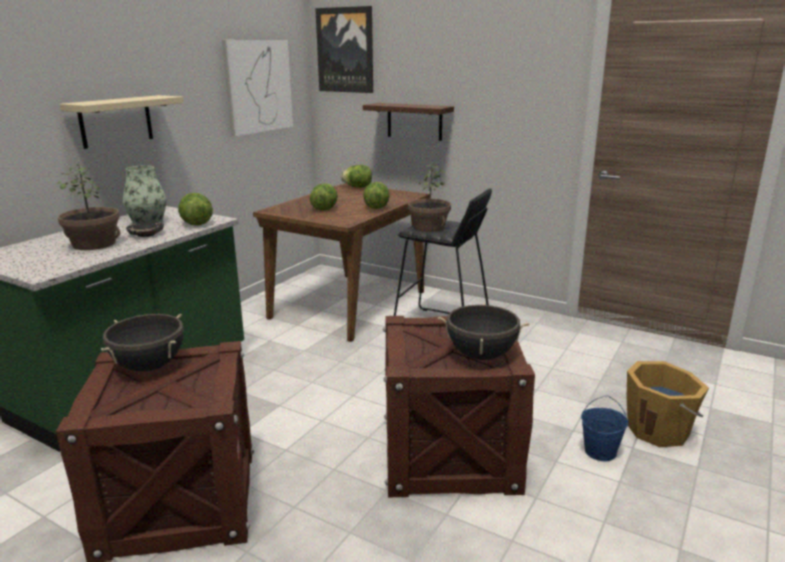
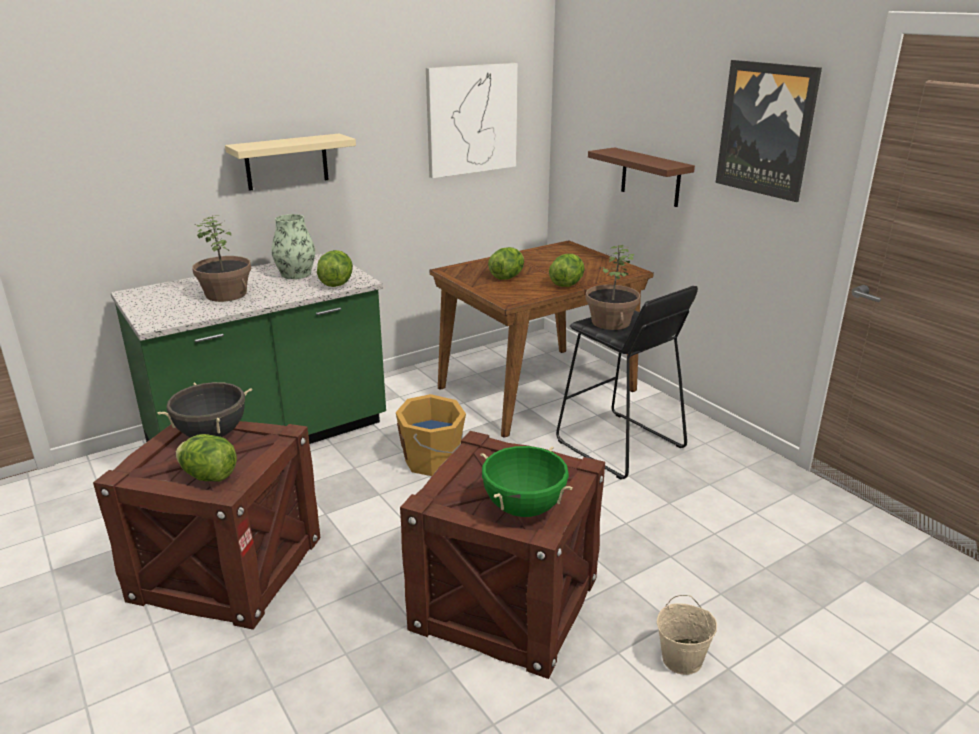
camera: 25 degrees right, 5 degrees up
black plate [126,221,164,237] -> none
picture [315,6,373,93] -> picture moved to [716,60,822,202]
lettuce [341,165,372,188] -> lettuce moved to [176,434,237,482]
black cooking pot [438,303,530,360] -> green cooking pot [481,446,573,517]
blue bucket [581,396,628,461] -> beige bucket [657,595,717,675]
orange bucket [627,361,709,447] -> orange bucket moved to [396,394,466,476]

